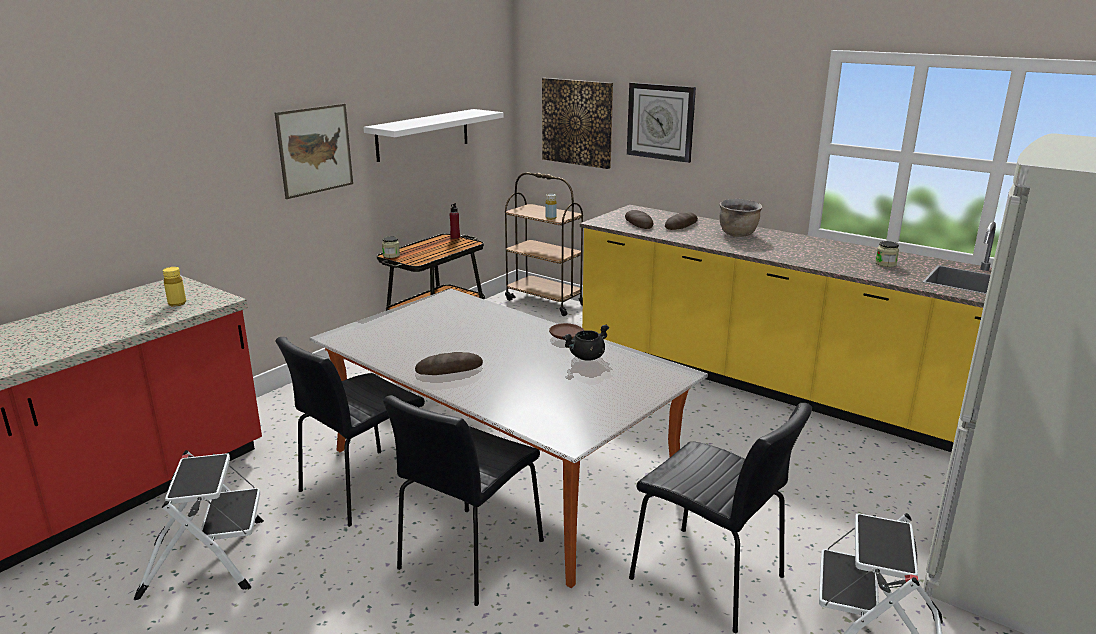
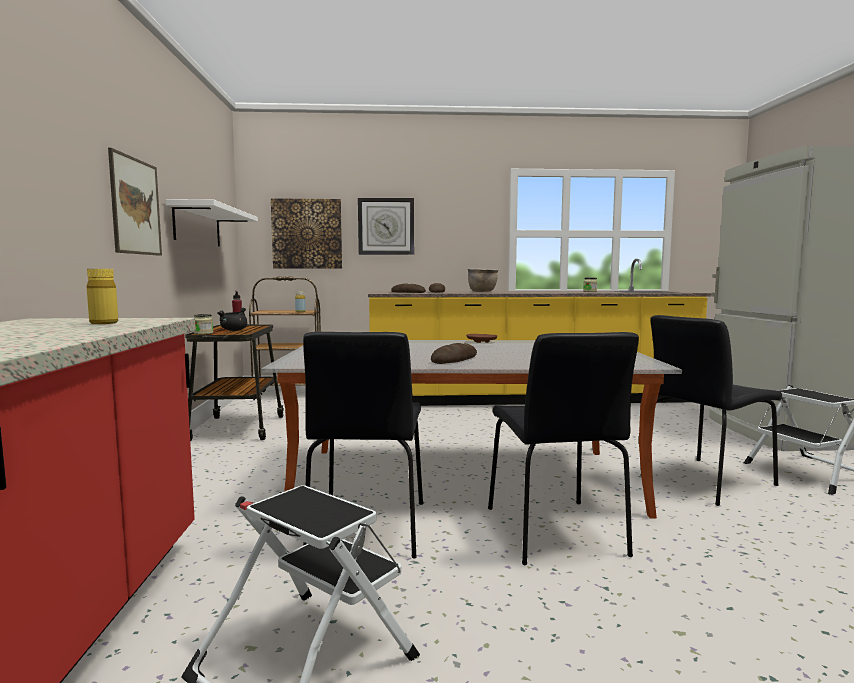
camera: 40 degrees left, 15 degrees down
black cooking pot [562,325,609,361] -> black cooking pot moved to [217,308,248,331]
black chair [629,403,812,633] -> black chair turned 150 degrees clockwise [650,315,782,506]

